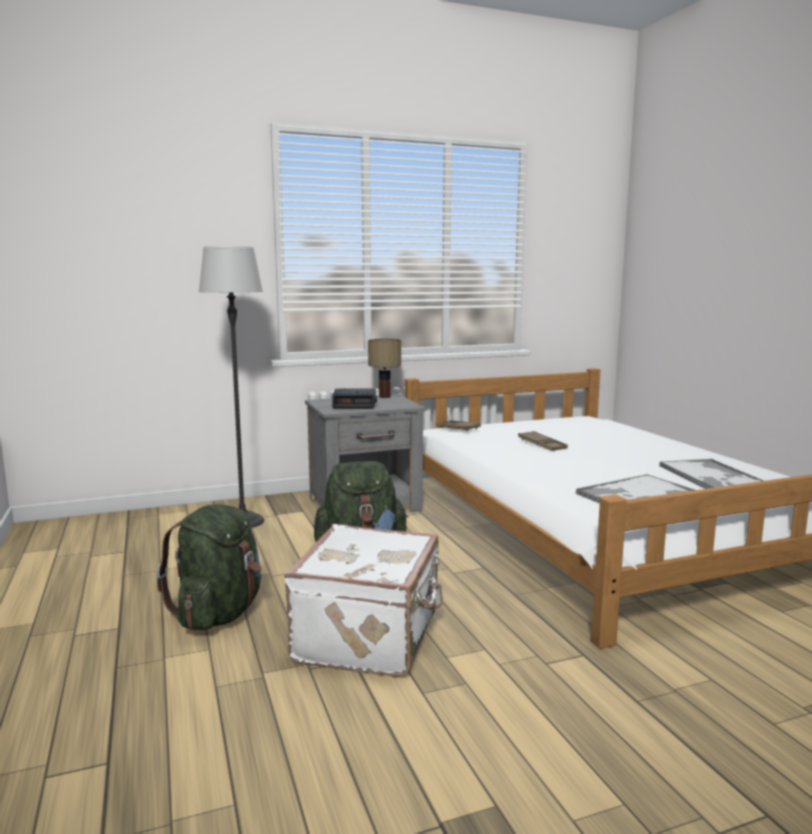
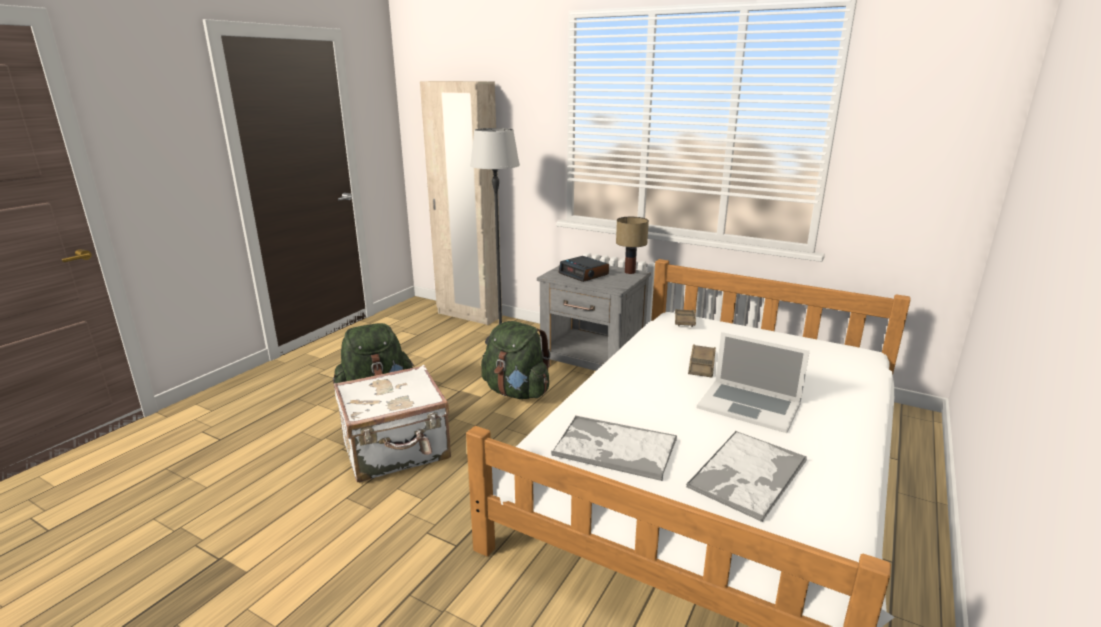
camera: 50 degrees right, 10 degrees up
none -> beige wardrobe [420,81,502,325]
none -> laptop [697,332,810,433]

